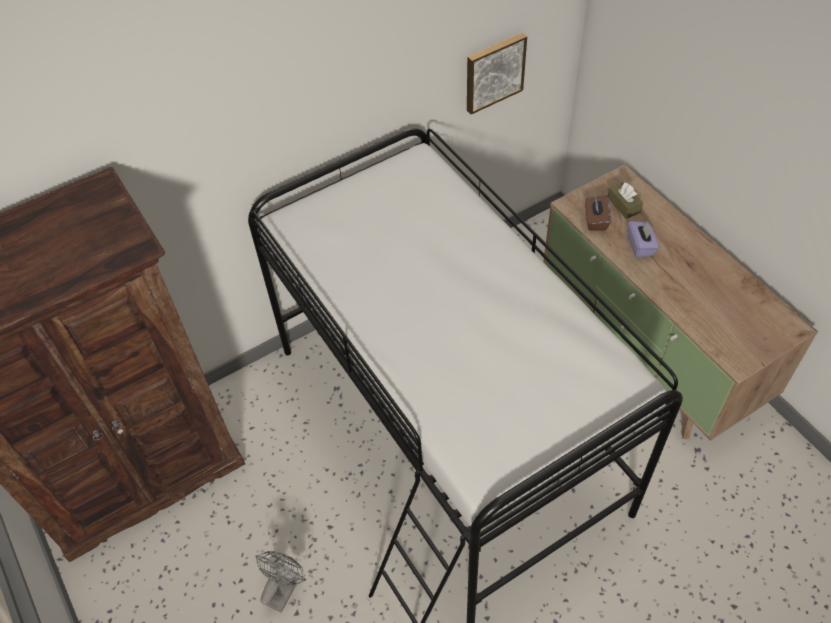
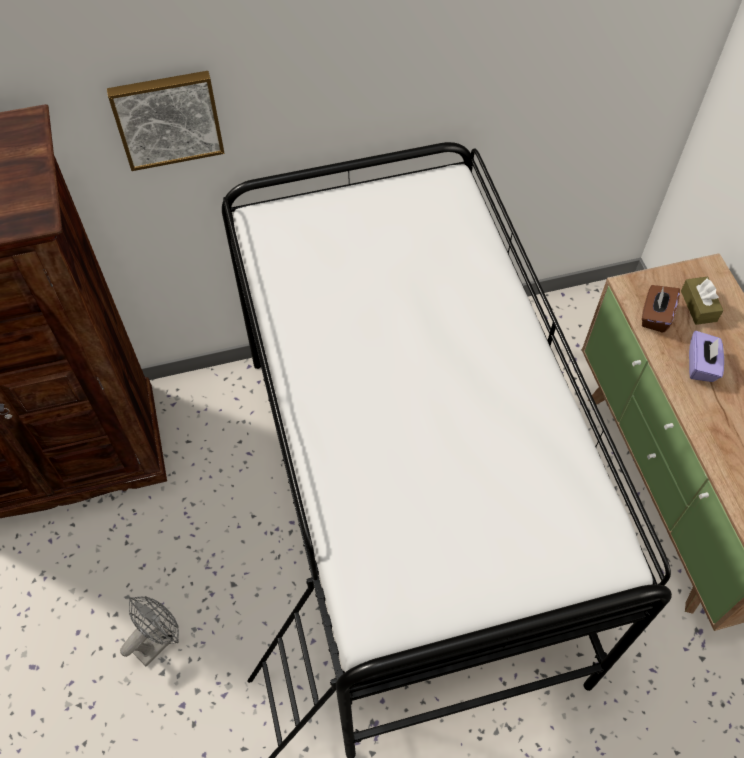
camera: 15 degrees right, 5 degrees up
picture [467,33,527,115] -> picture moved to [107,71,225,171]

